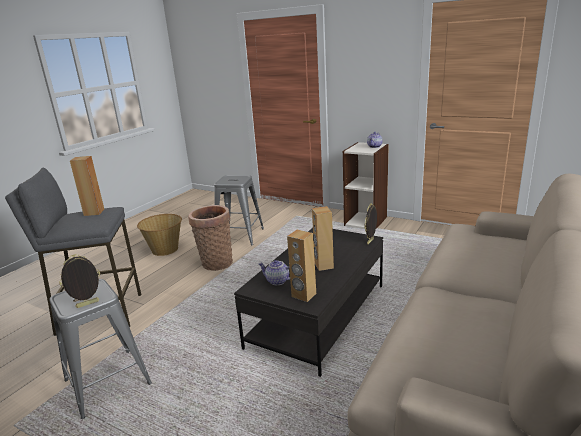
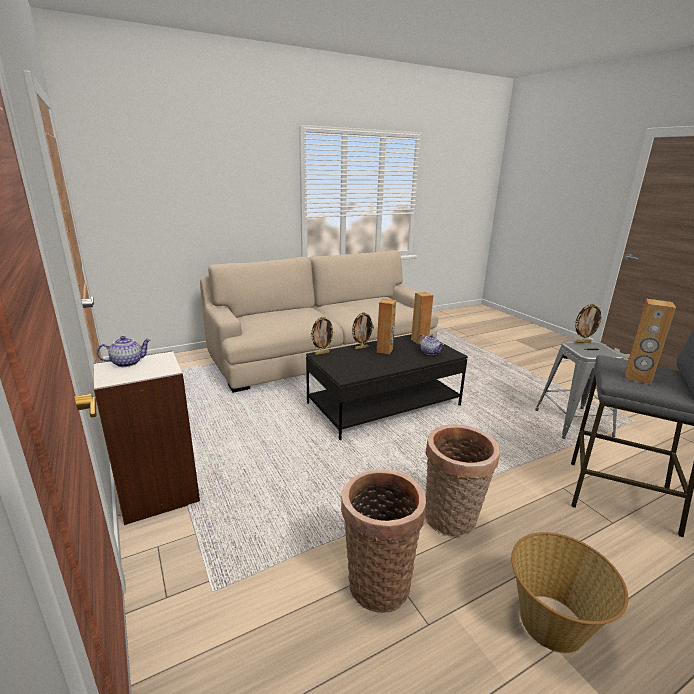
camera: 150 degrees left, 0 degrees up
grey stool [214,175,264,246] -> basket [341,468,426,613]
none -> picture frame [351,312,374,349]

